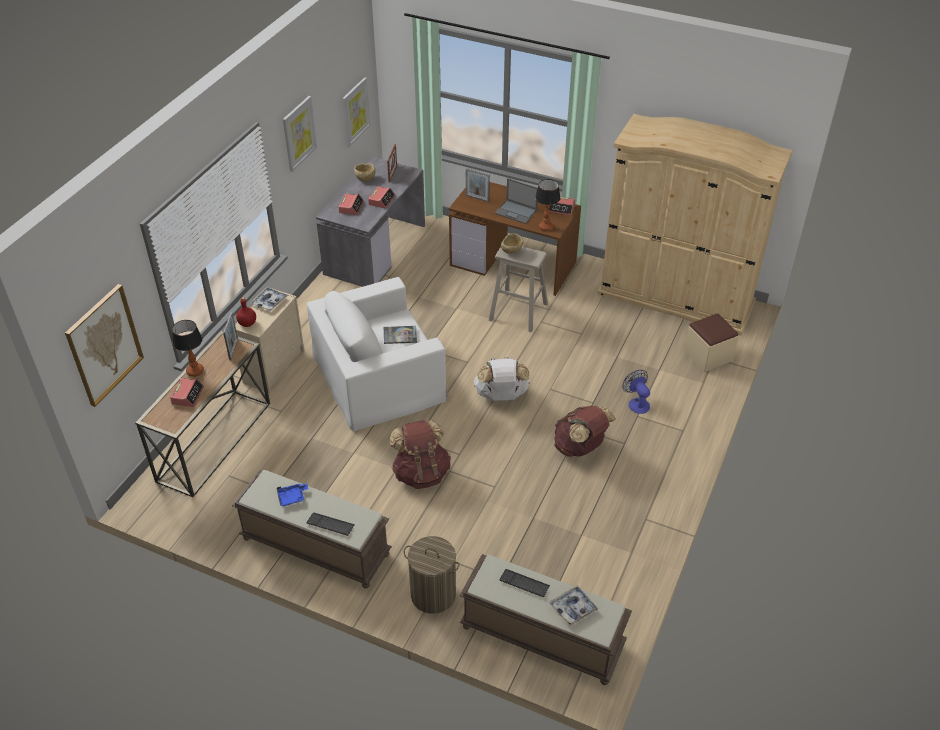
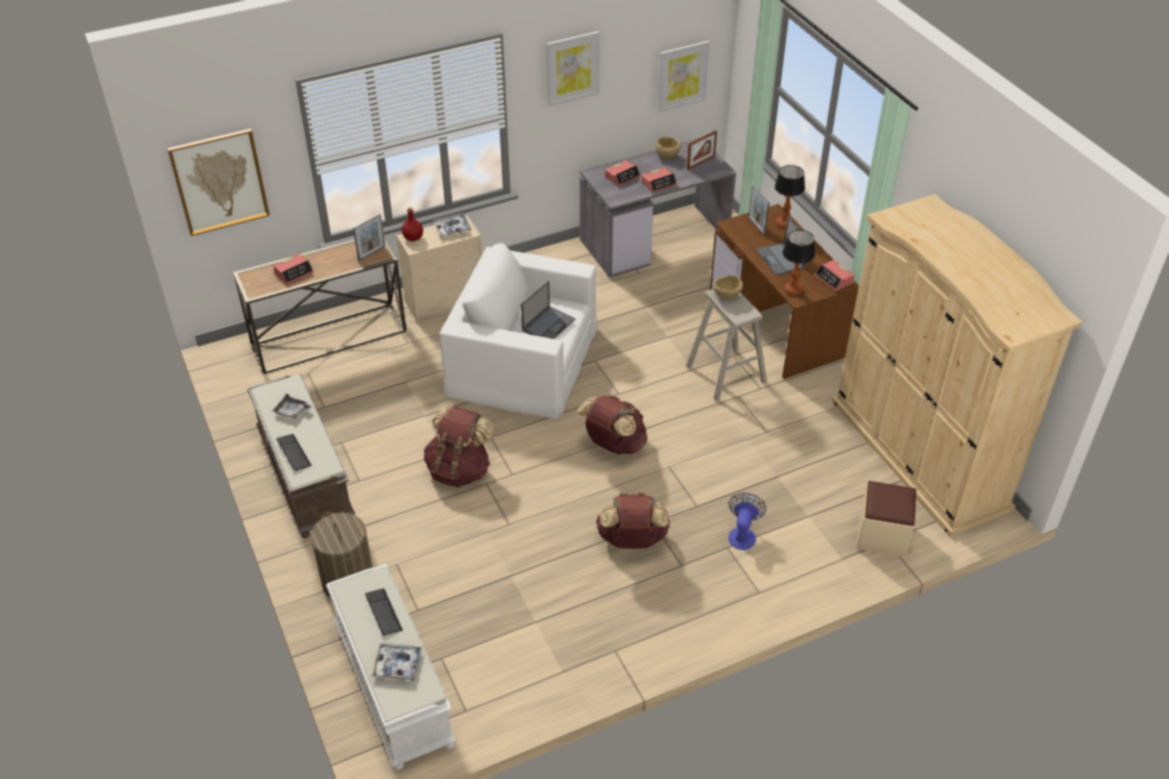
camera: 40 degrees right, 0 degrees up
table lamp [172,320,204,377] -> table lamp moved to [774,165,805,228]
blue tray [277,484,308,506] -> grey tray [272,394,312,419]
book [384,326,417,344] -> laptop [521,281,576,339]
brown bench [459,554,632,685] -> white bench [326,563,456,770]
white backpack [474,357,530,401] -> brown backpack [578,395,648,455]

